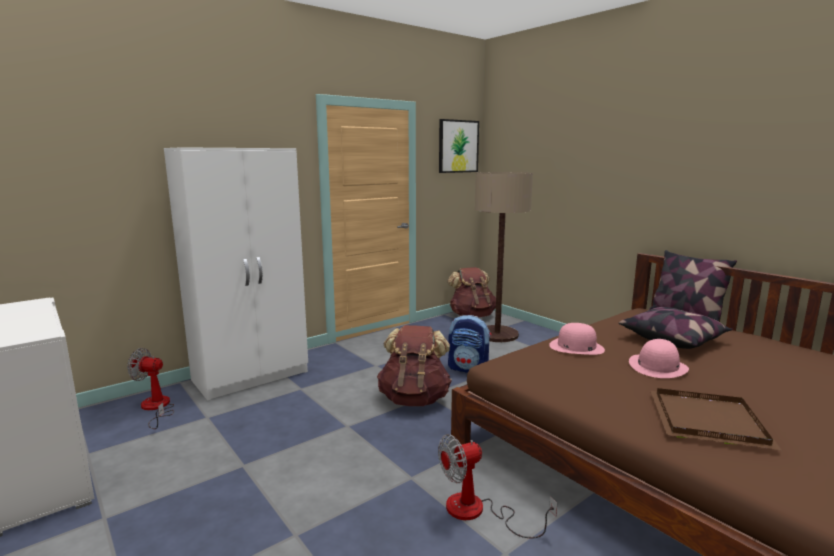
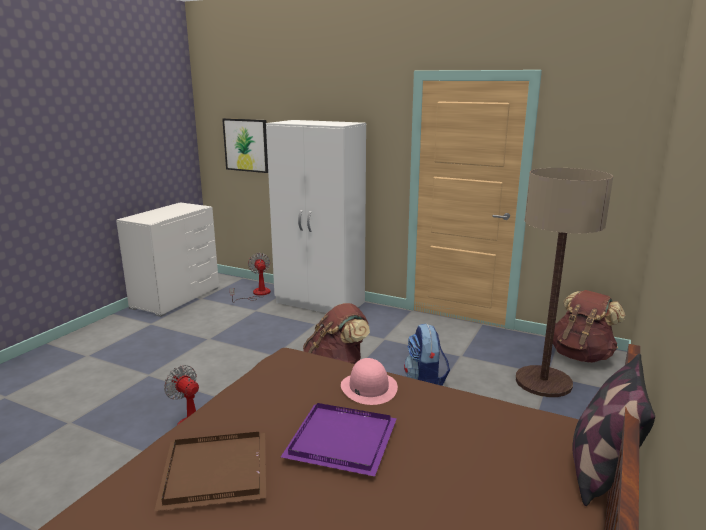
camera: 65 degrees right, 5 degrees up
picture [439,119,479,173] -> picture moved to [222,118,268,173]
pillow [619,307,733,349] -> none
pink hat [629,339,689,378] -> purple tray [281,403,397,477]

